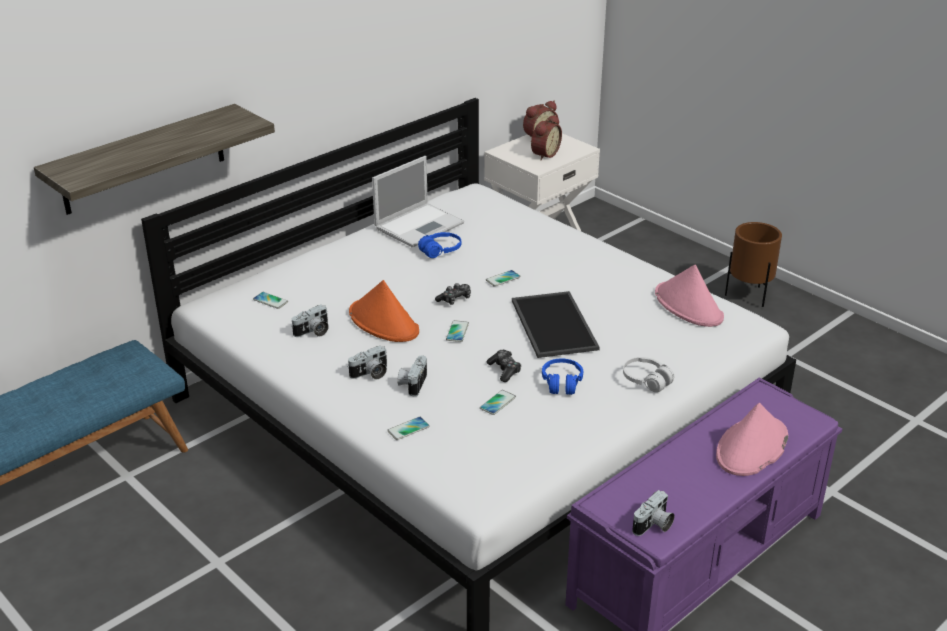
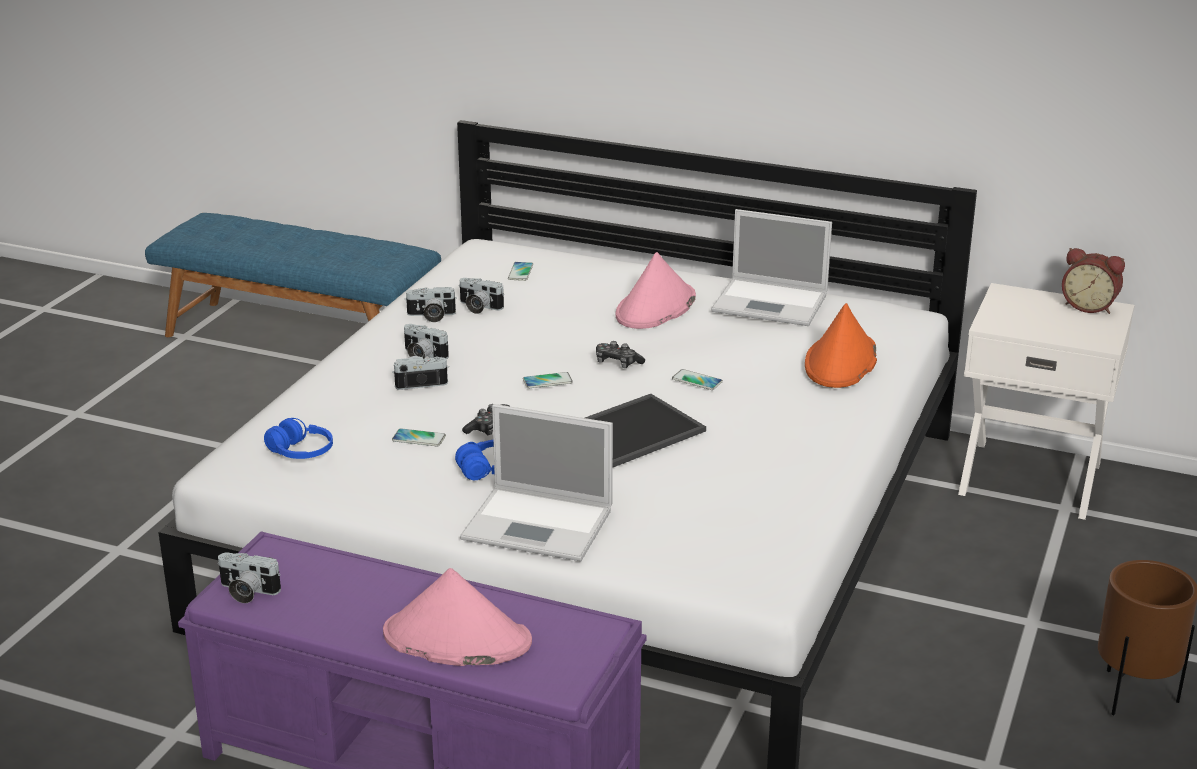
camera: 65 degrees right, 5 degrees down
shelf [34,104,275,215] -> none
orange hat [349,280,419,342] -> orange hat moved to [805,303,877,388]
phone [387,417,430,440] -> none
blue headphones [418,232,461,258] -> blue headphones moved to [264,418,333,459]
alarm clock [531,115,562,160] -> none
white headphones [623,357,674,392] -> laptop [460,404,613,561]
pink hat [655,265,724,327] -> pink hat moved to [615,252,696,329]
none -> camera [404,287,457,322]

